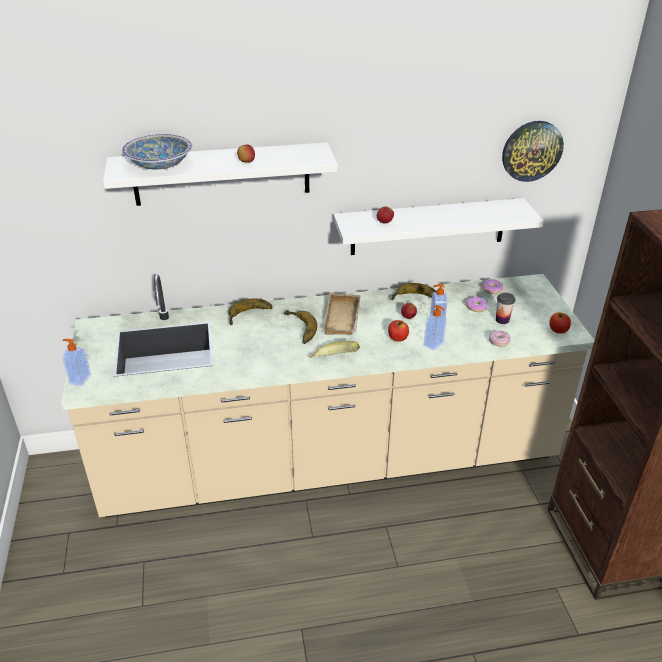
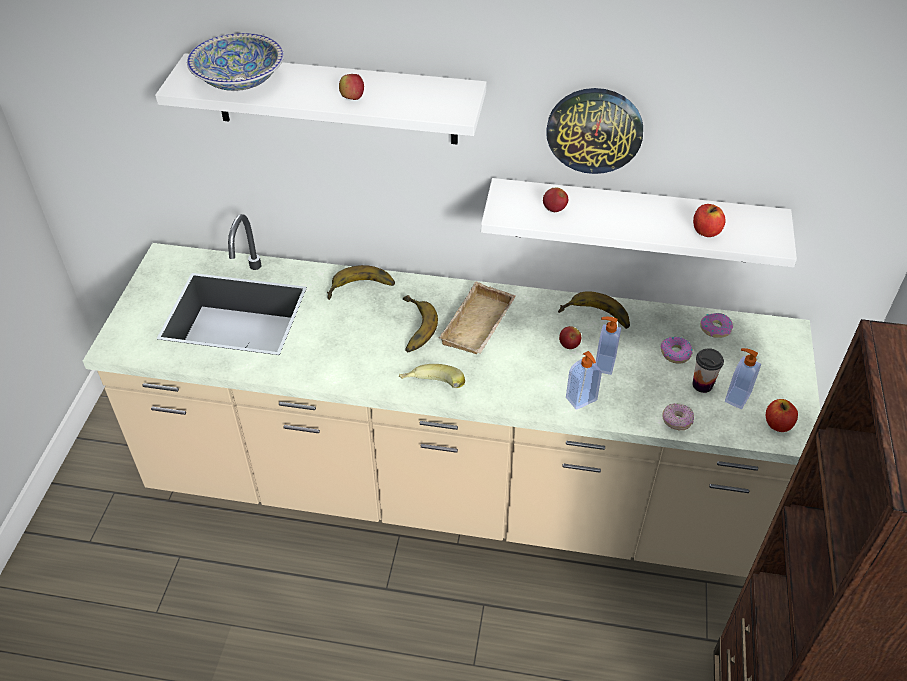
camera: 20 degrees right, 10 degrees up
soap dispenser [62,339,91,386] -> soap dispenser moved to [725,348,761,409]
apple [388,320,409,342] -> apple moved to [693,204,725,237]
wall clock [502,121,564,182] -> wall clock moved to [546,88,643,174]

